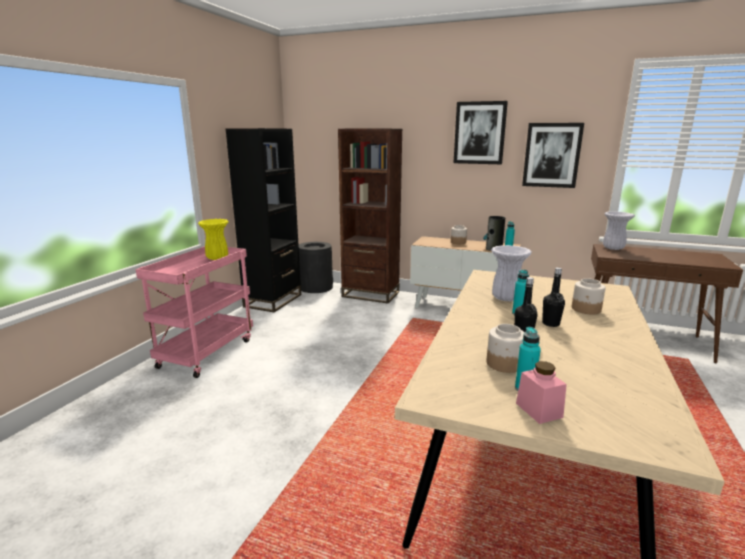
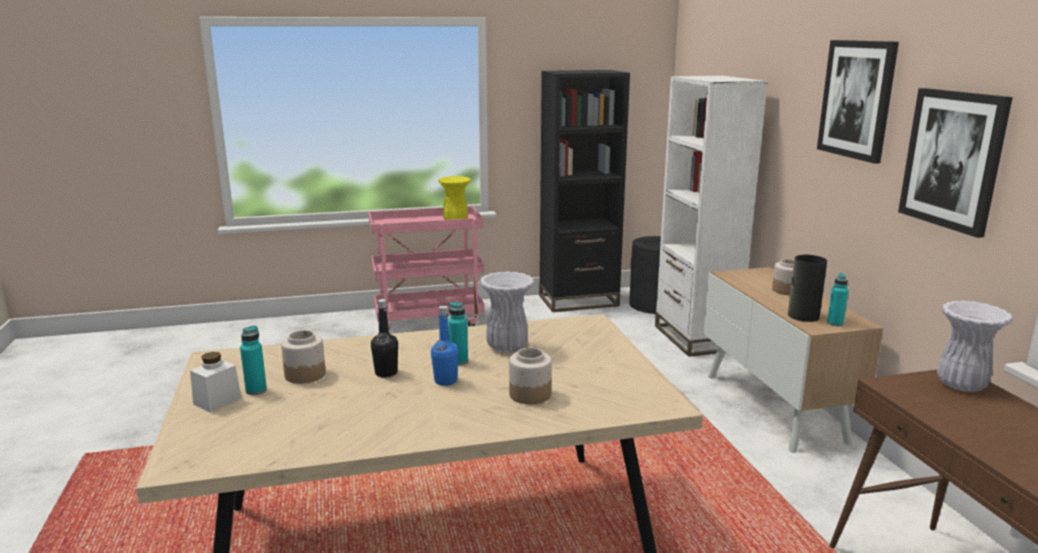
camera: 55 degrees right, 0 degrees up
brown bookcase [338,129,403,304] -> white bookcase [655,76,768,357]
pink jar [516,361,567,424] -> white jar [190,352,242,412]
black bottle [542,267,565,327] -> blue bottle [431,306,459,386]

